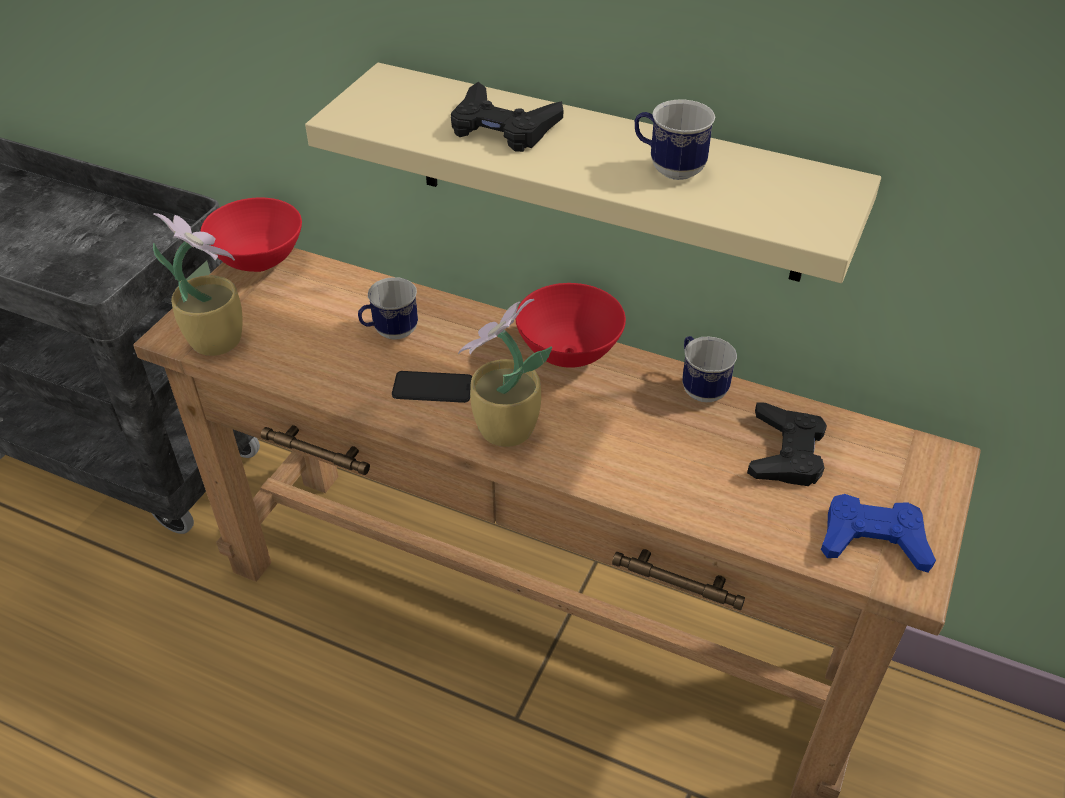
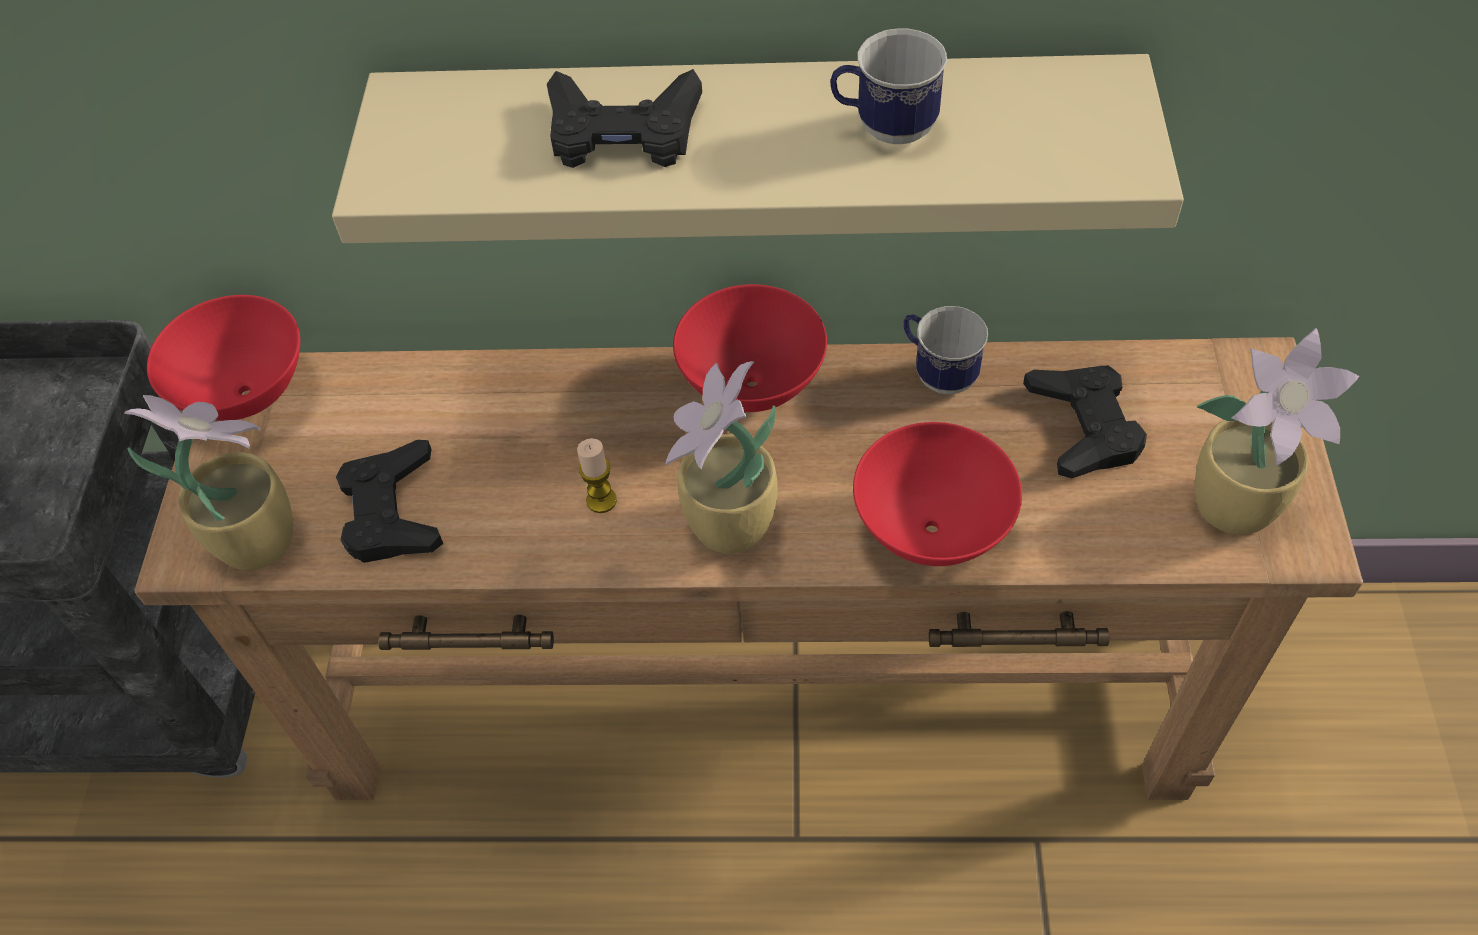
camera: 20 degrees left, 10 degrees up
mug [358,277,418,339] -> none
phone [392,371,473,403] -> candle [577,438,617,513]
blue game controller [821,494,936,573] -> potted plant [1195,328,1359,535]
none -> black game controller [336,440,443,563]
none -> red bowl [853,422,1022,566]

